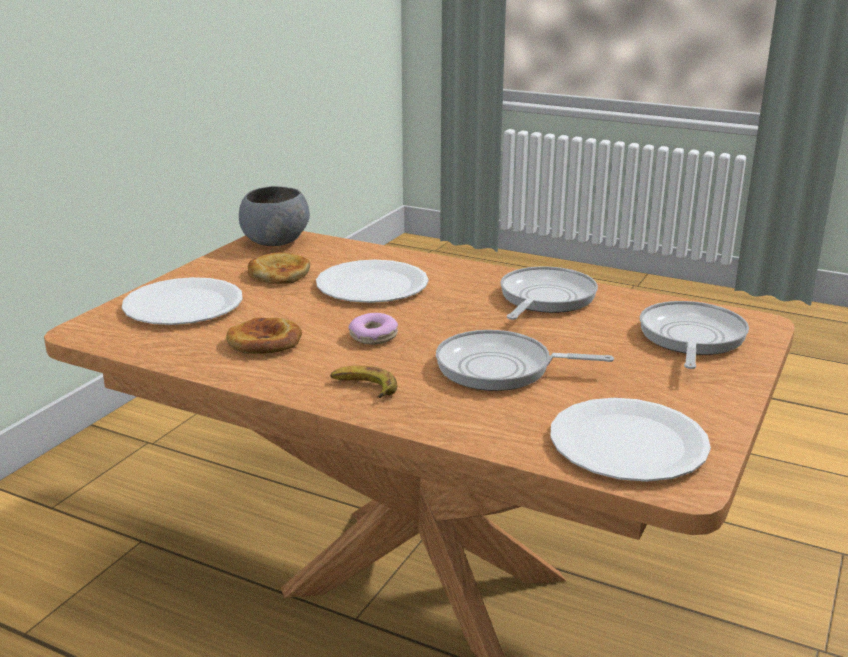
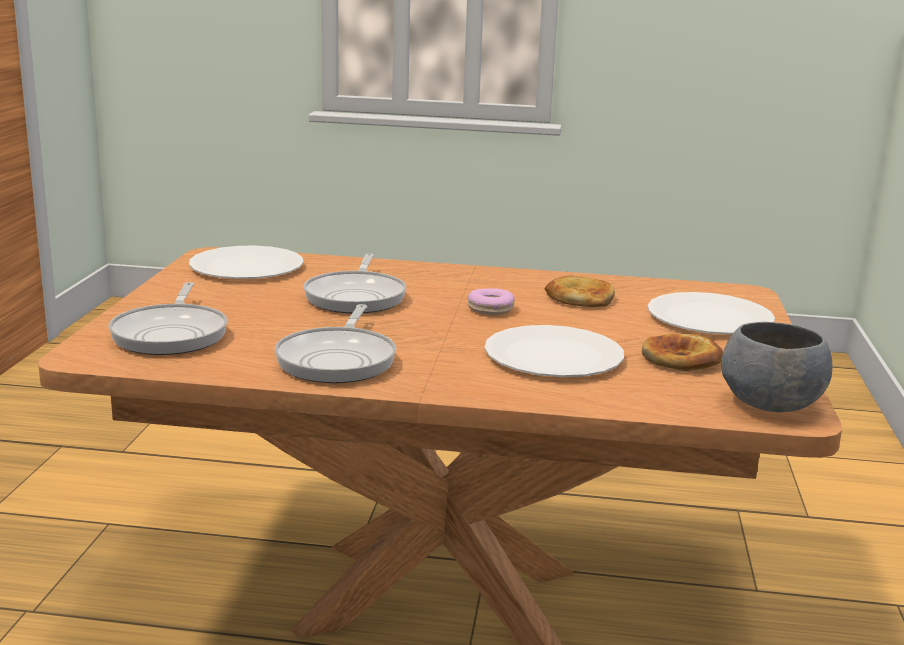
camera: 160 degrees right, 5 degrees down
banana [330,366,397,398] -> none
frying pan [436,330,614,391] -> frying pan turned 105 degrees clockwise [303,253,406,313]

